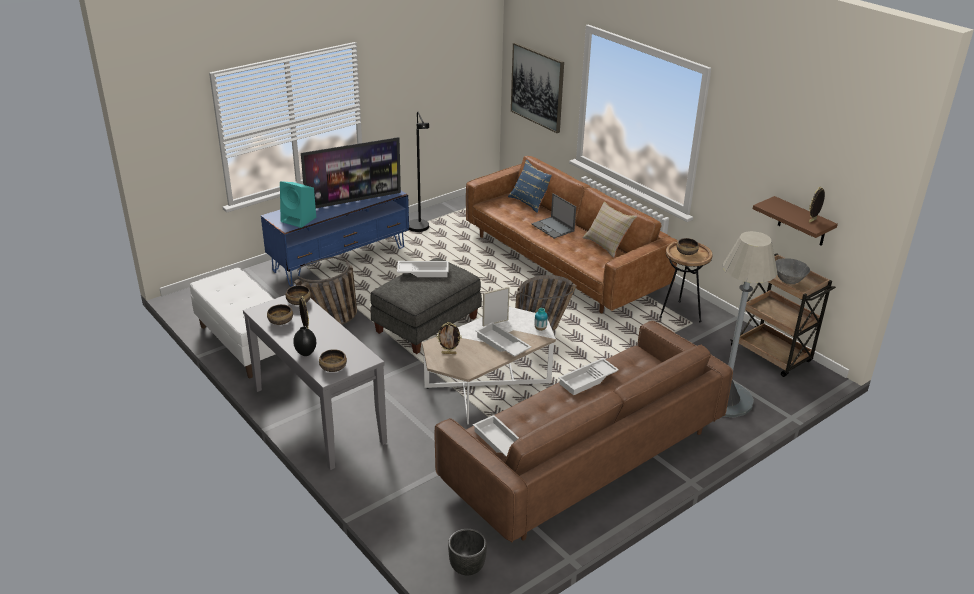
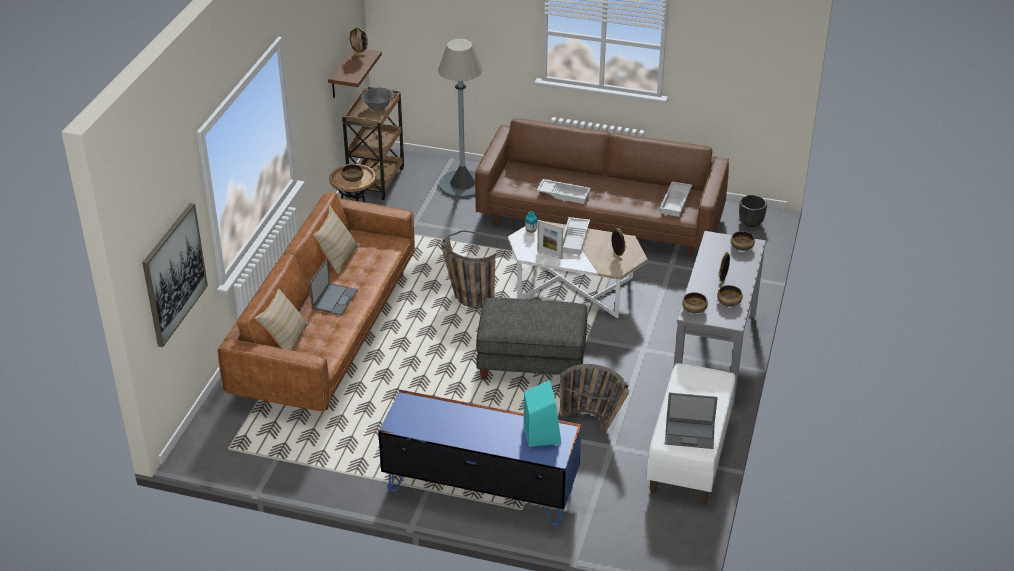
camera: 125 degrees left, 5 degrees up
black vase [293,326,316,356] -> none
television [301,137,401,208] -> none
white tray [397,261,449,277] -> none
black floor lamp [409,111,429,232] -> none
blue pillow [508,159,552,213] -> beige pillow [255,288,309,351]
none -> laptop [665,393,718,449]

